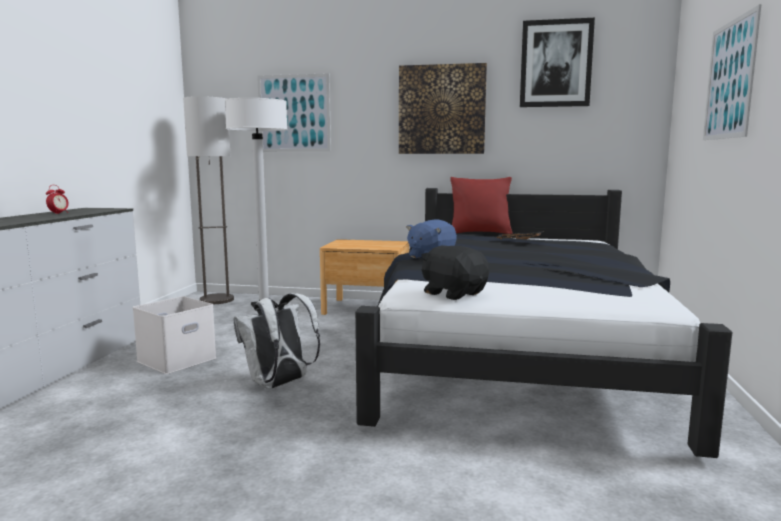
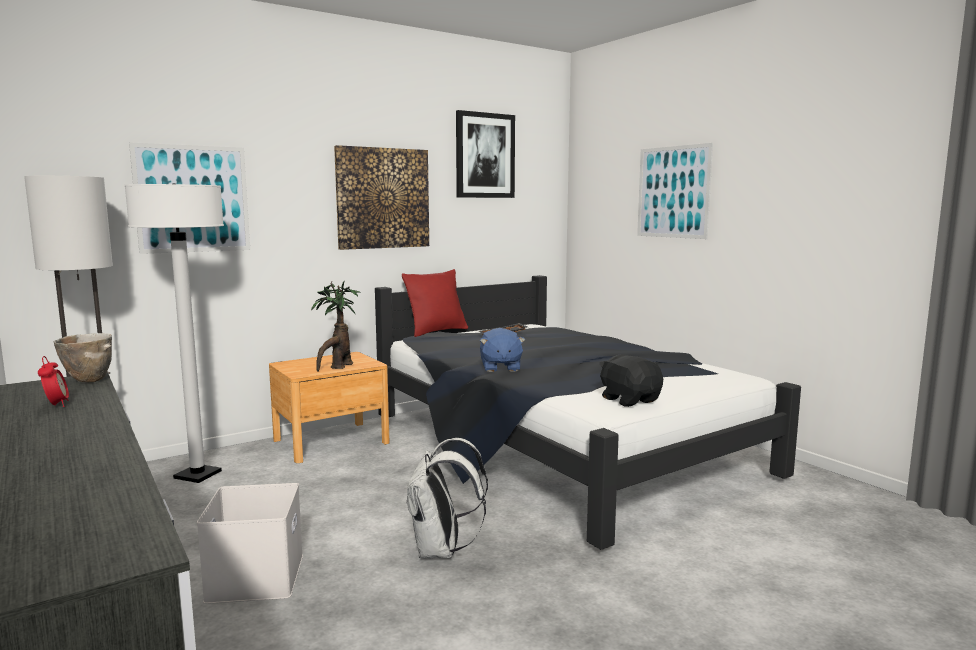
camera: 45 degrees left, 0 degrees up
black plush toy [421,245,489,300] -> black plush toy turned 60 degrees clockwise [599,354,663,407]
none -> bowl [54,333,112,382]
none -> potted plant [311,280,361,372]

